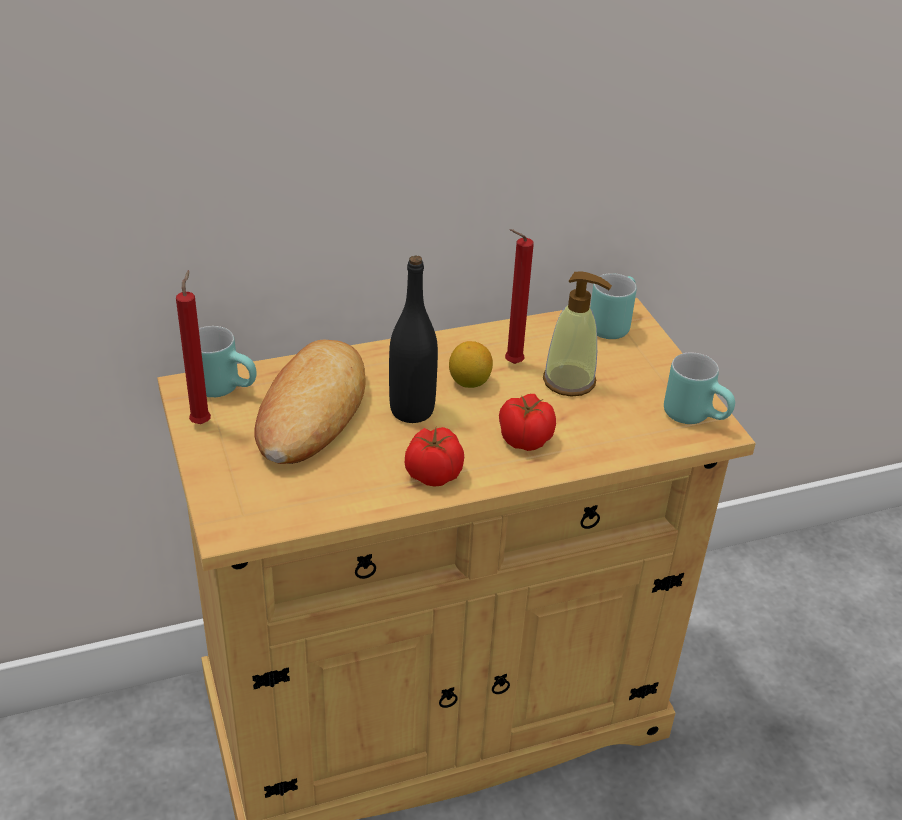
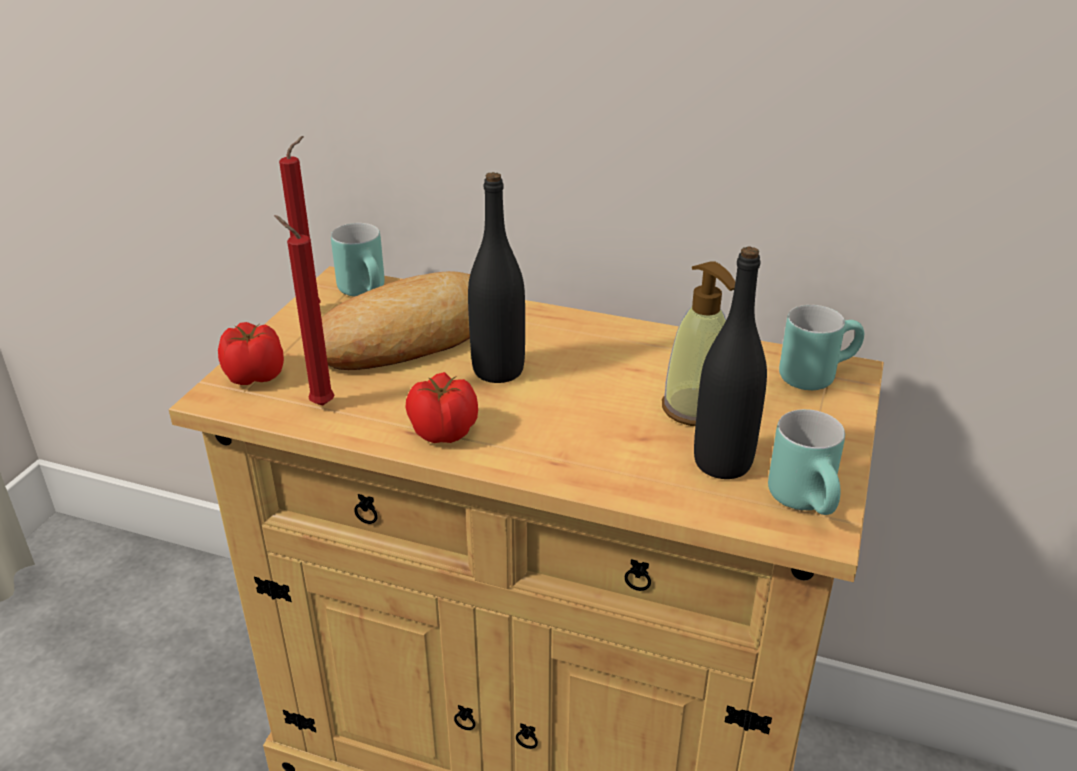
camera: 40 degrees right, 5 degrees down
lemon [449,341,493,388] -> none
tomato [499,394,556,451] -> tomato moved to [218,322,284,385]
red candle [505,229,534,364] -> red candle moved to [274,215,334,405]
none -> black bottle [694,246,767,479]

